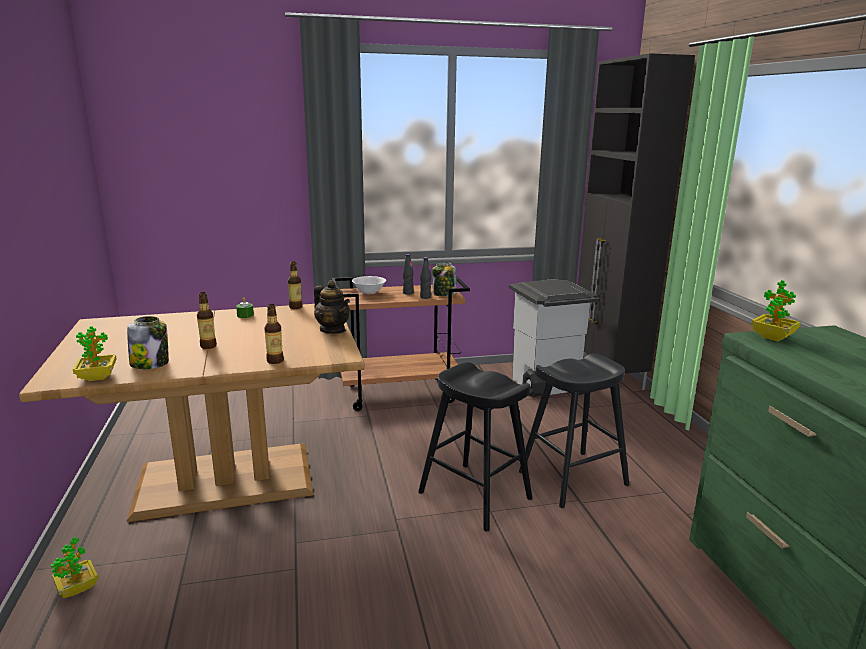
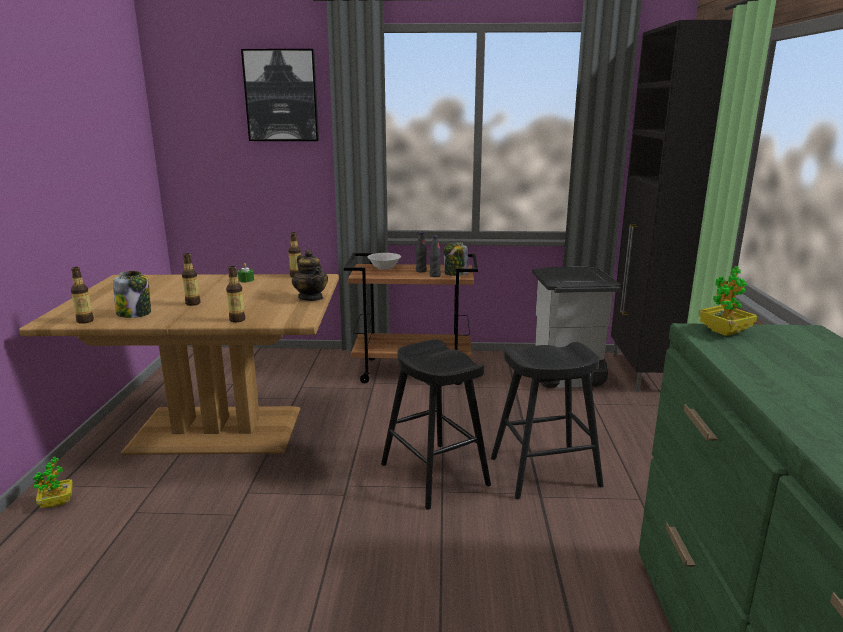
camera: 15 degrees right, 0 degrees up
potted plant [73,326,116,381] -> bottle [71,267,94,324]
none -> picture [241,49,319,141]

